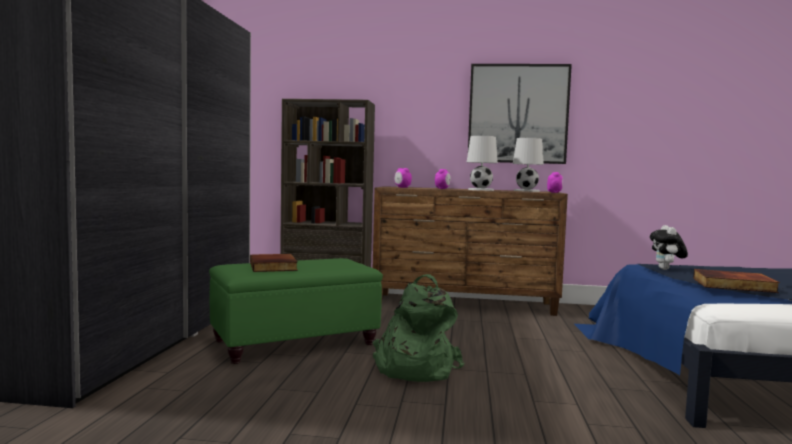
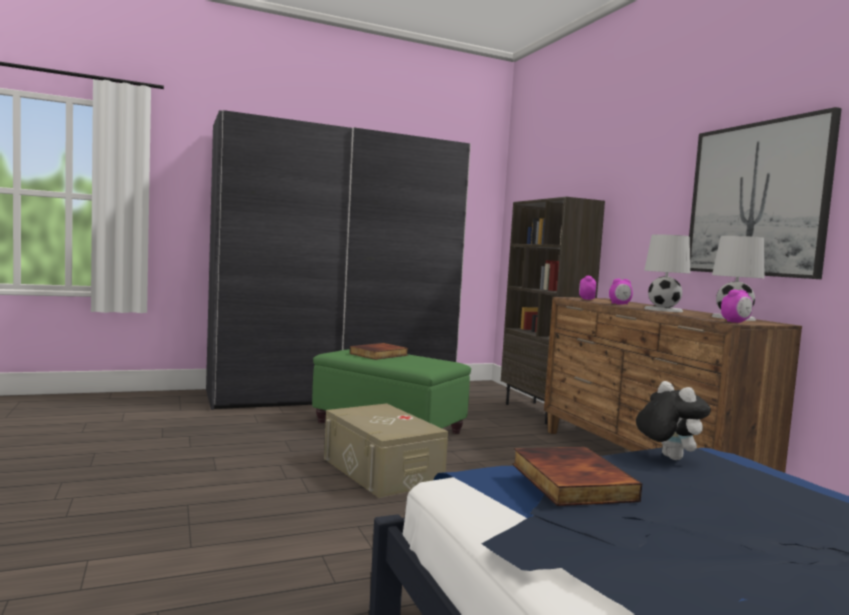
camera: 60 degrees right, 0 degrees up
green backpack [372,274,464,382] -> beige storage box [324,403,448,498]
plush toy [650,225,688,270] -> plush toy turned 90 degrees clockwise [636,381,711,460]

